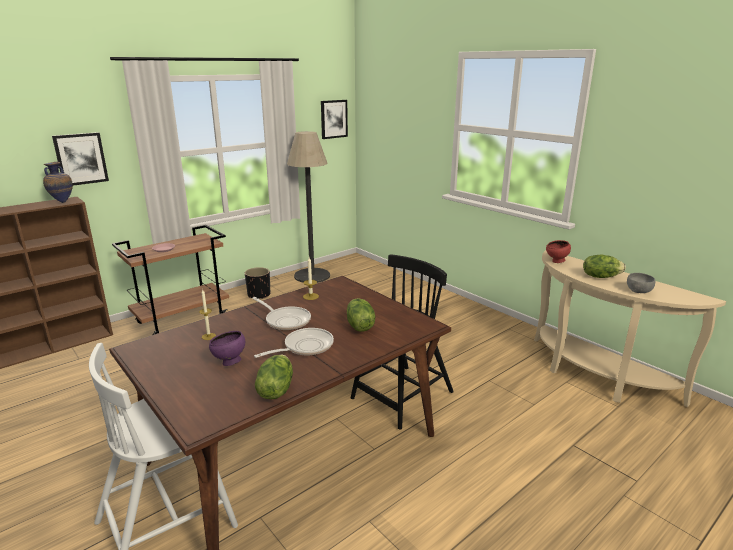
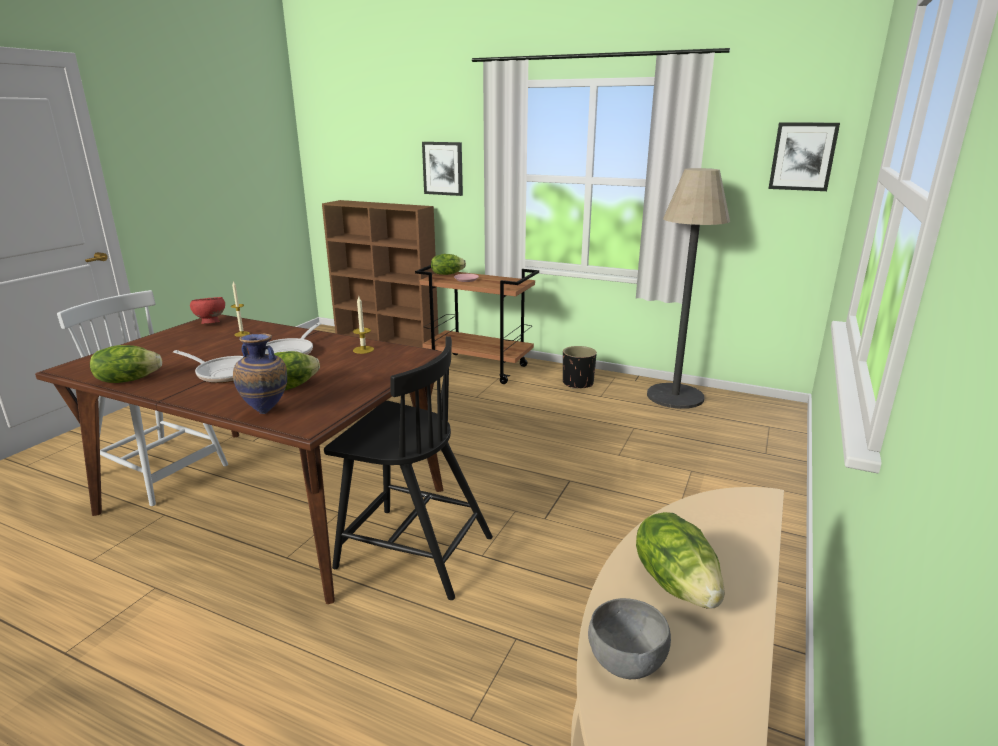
camera: 65 degrees right, 0 degrees up
vase [43,162,73,203] -> vase moved to [233,333,287,414]
purple bowl [209,331,245,366] -> none
red bowl [546,240,571,263] -> red bowl moved to [190,297,225,324]
none -> lettuce [431,254,466,275]

